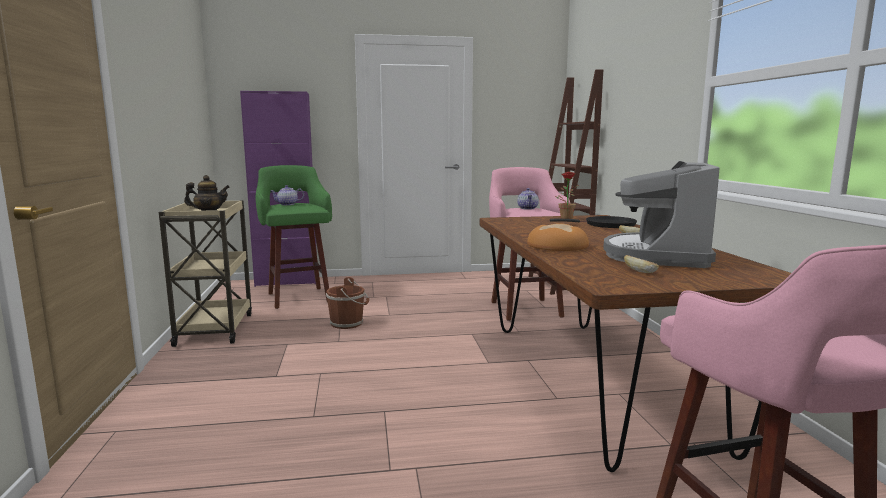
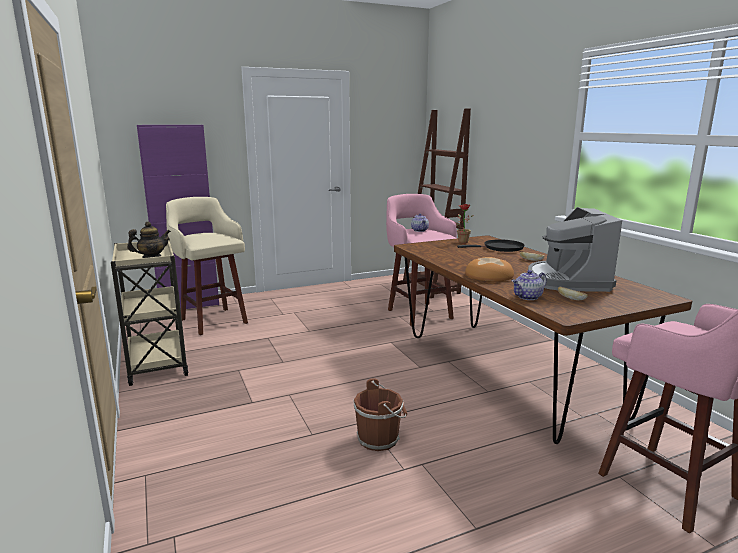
camera: 15 degrees left, 5 degrees up
green stool [256,165,332,309] -> beige stool [166,197,248,335]
teapot [271,185,304,205] -> teapot moved to [512,270,547,300]
brown bucket [326,277,369,329] -> brown bucket moved to [353,378,407,451]

